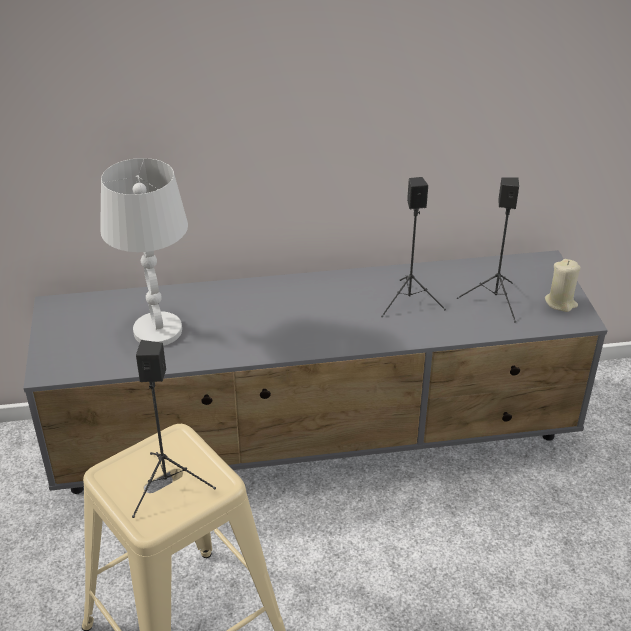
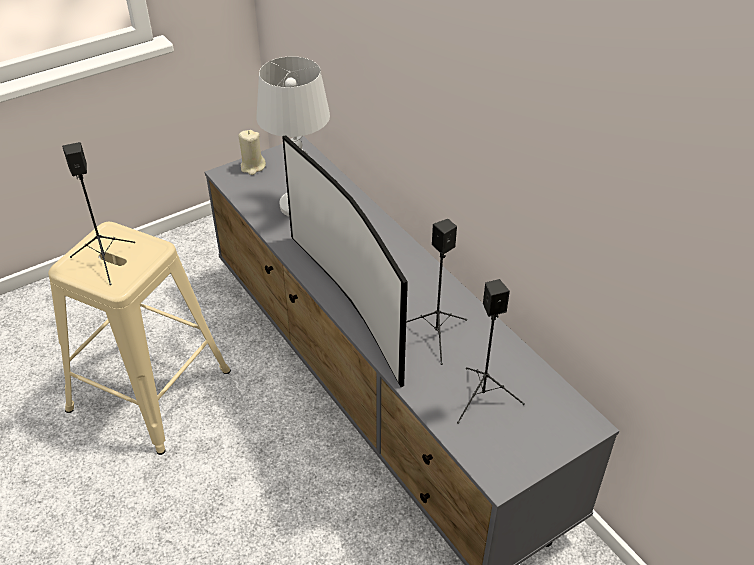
camera: 65 degrees right, 5 degrees up
beige candle [545,259,580,312] -> beige candle moved to [239,130,266,175]
none -> television [282,135,408,387]

